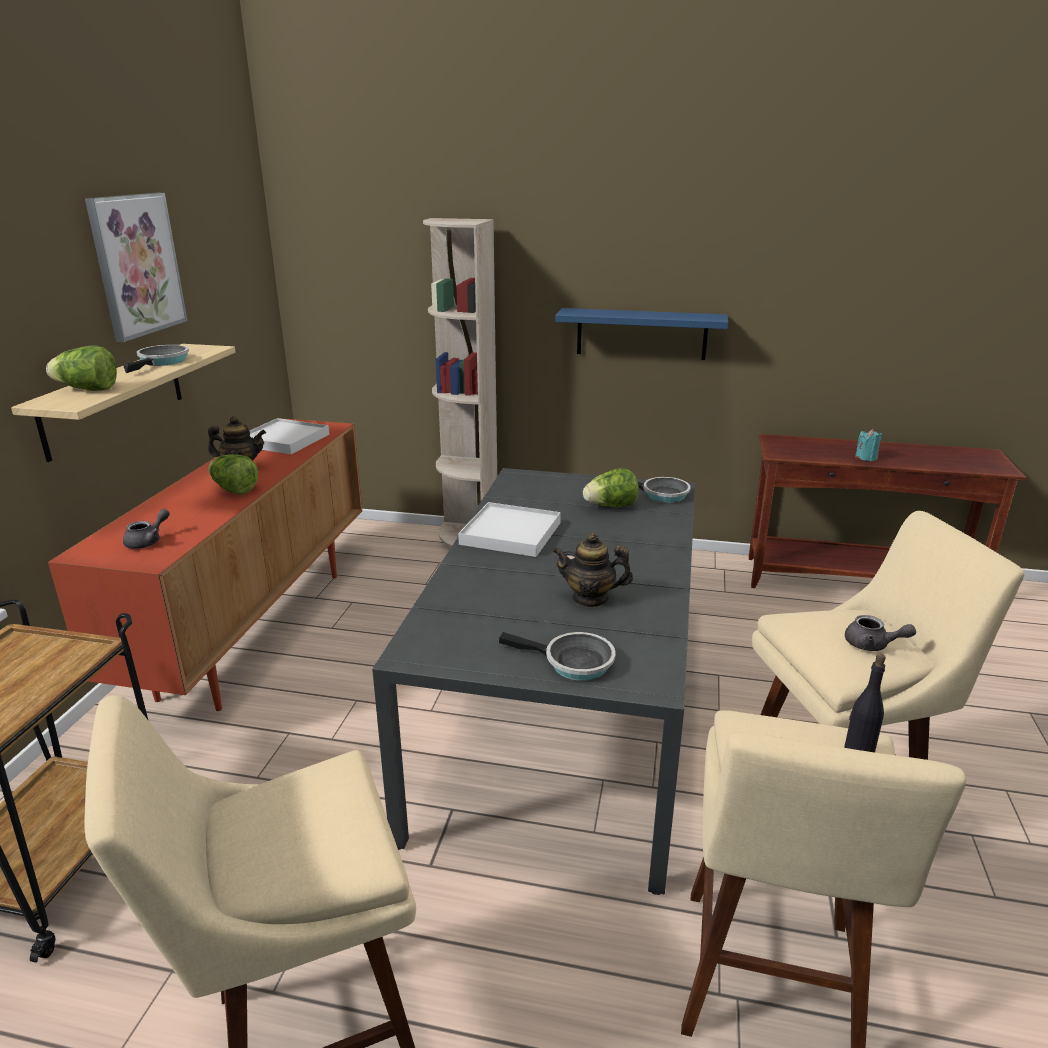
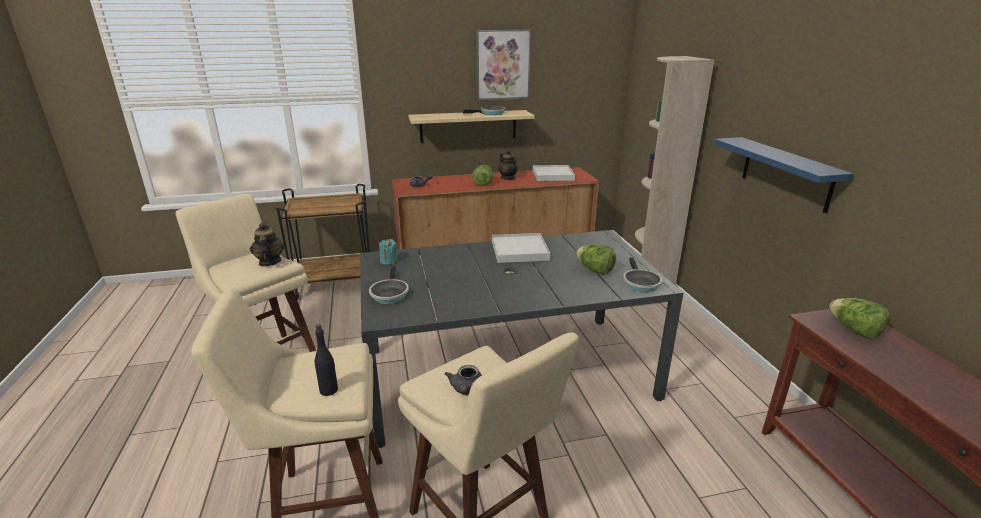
camera: 65 degrees right, 0 degrees up
lettuce [46,346,117,391] -> lettuce moved to [829,298,890,339]
teapot [552,533,633,608] -> teapot moved to [250,222,284,266]
turquoise candle [855,429,882,461] -> turquoise candle moved to [379,239,398,265]

